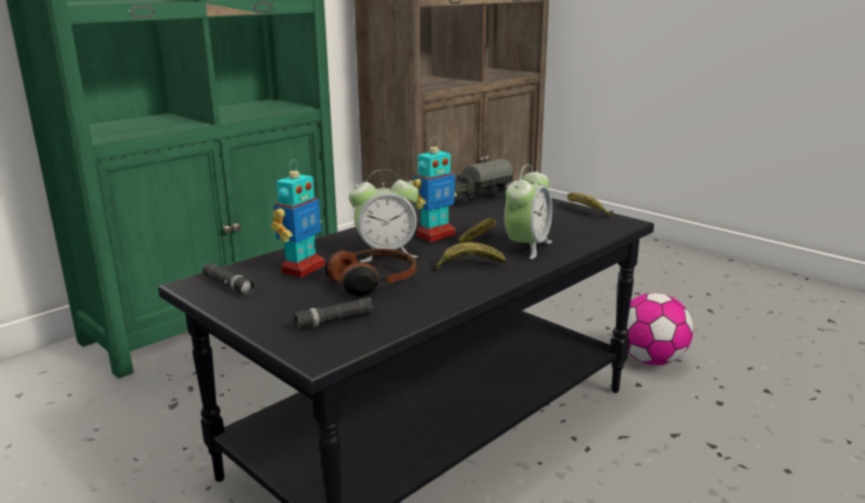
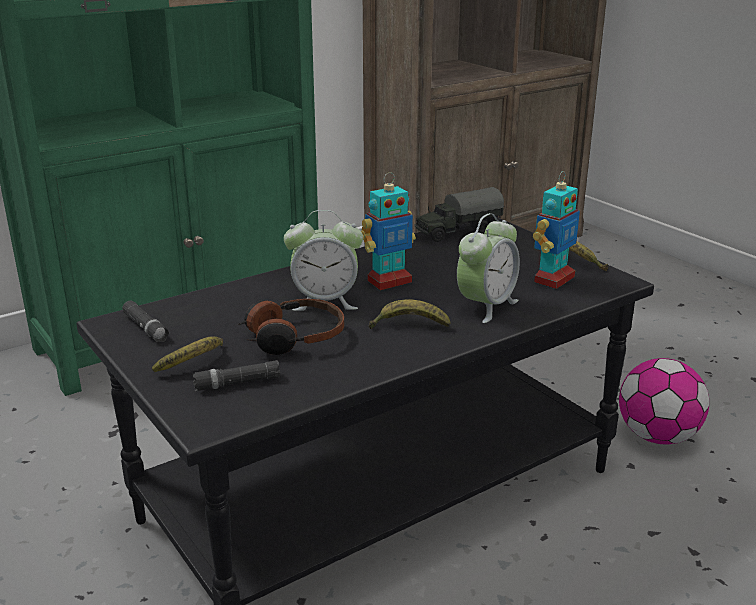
camera: 10 degrees right, 5 degrees up
toy robot [271,159,325,278] -> toy robot moved to [533,171,580,289]
banana [458,218,495,243] -> banana moved to [152,337,223,372]

